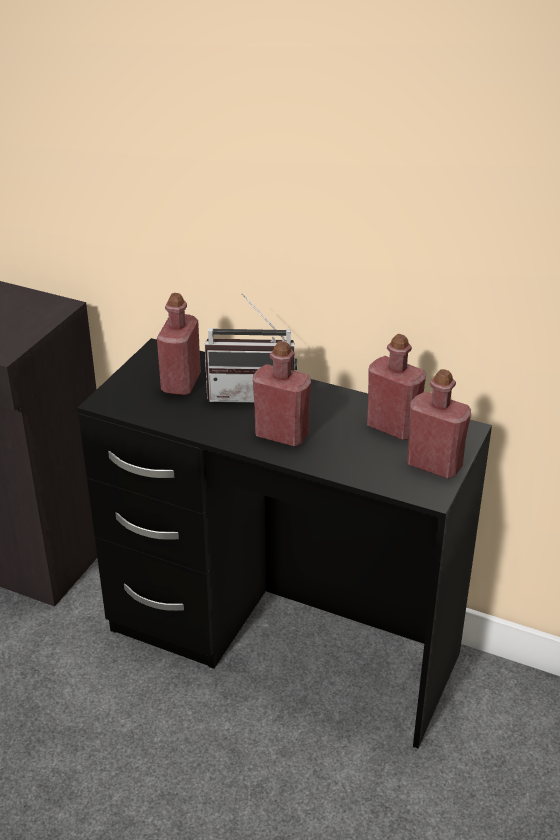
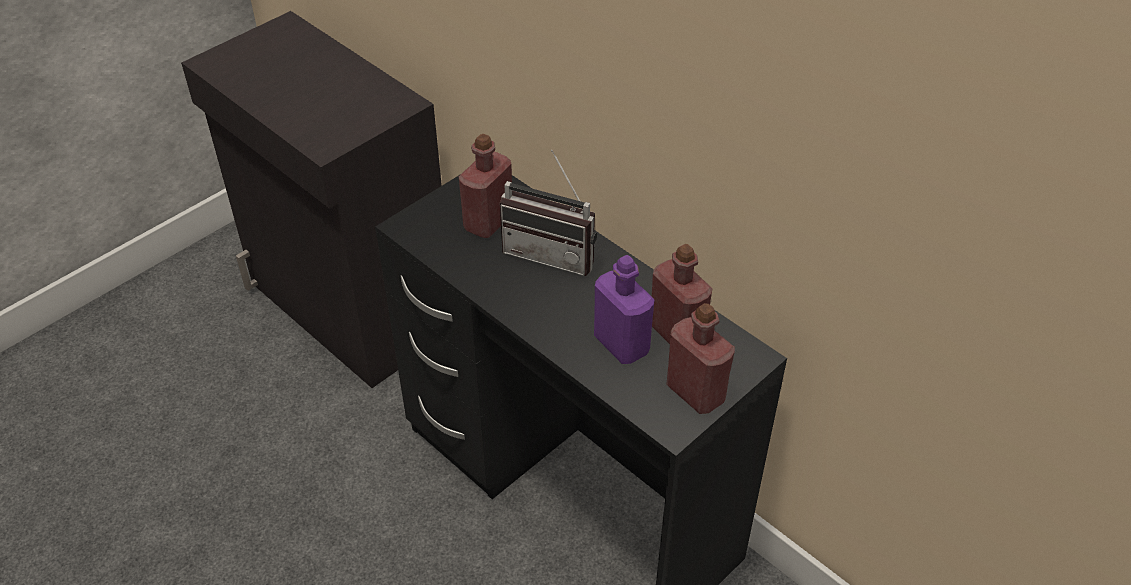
camera: 20 degrees right, 10 degrees up
red bottle [253,341,311,447] -> none
none -> purple bottle [594,255,655,364]

